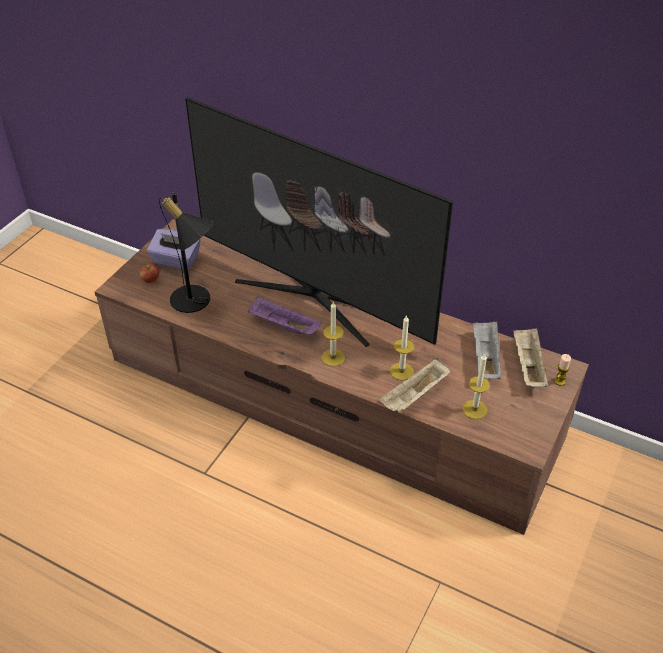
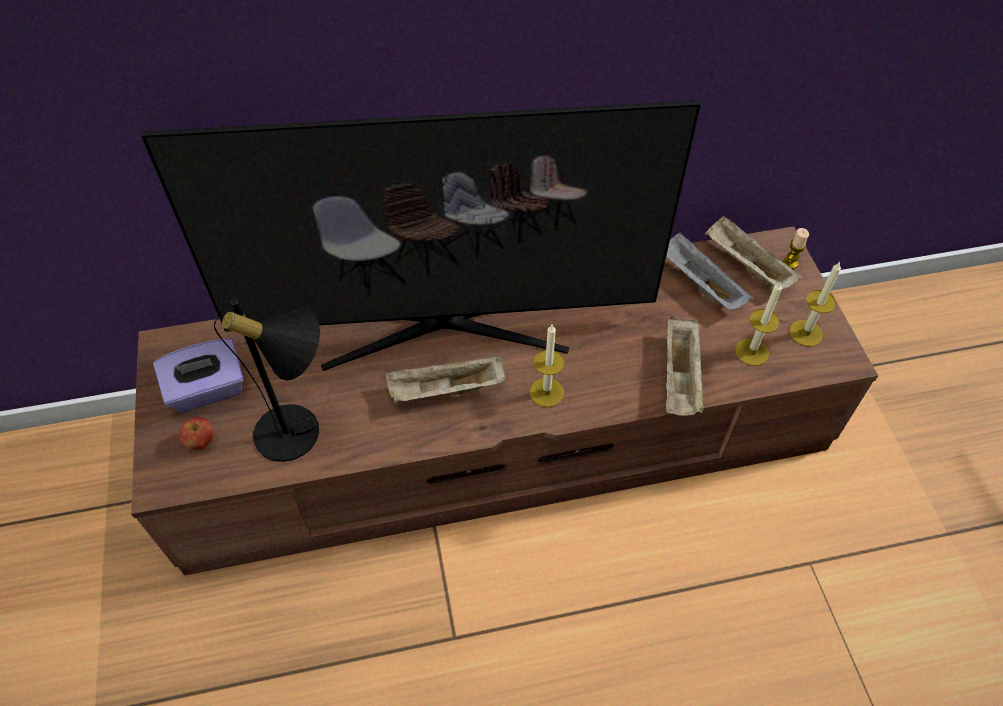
camera: 40 degrees left, 10 degrees up
purple tray [248,296,322,335] -> beige tray [386,356,506,403]
candle [390,315,415,380] -> candle moved to [789,262,841,346]

